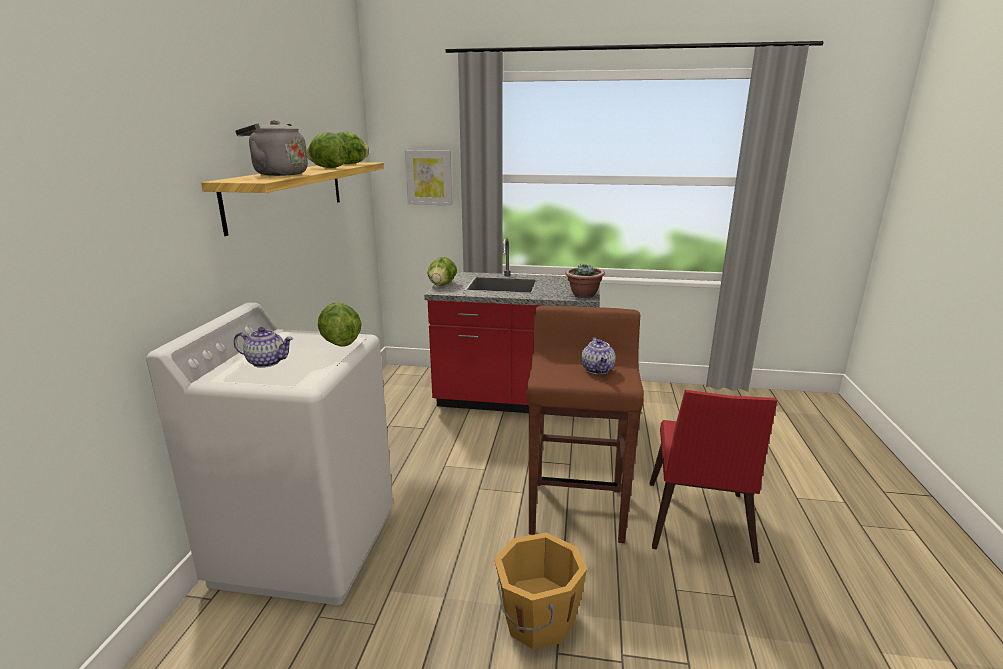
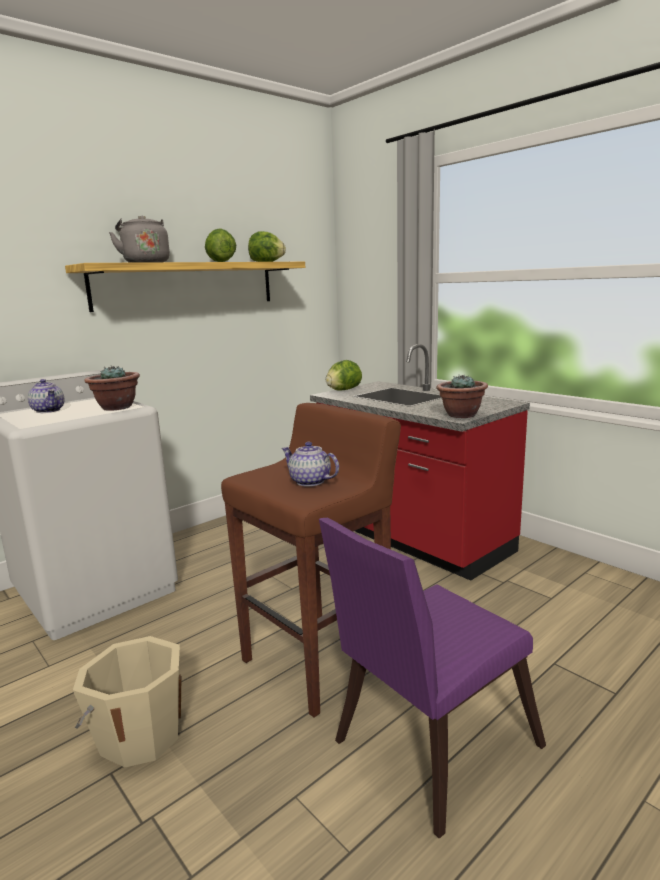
camera: 40 degrees right, 5 degrees down
lettuce [318,302,362,346] -> potted plant [84,365,140,411]
picture [405,150,452,205] -> none
orange bucket [494,532,587,649] -> beige bucket [73,636,182,768]
teapot [581,337,615,374] -> teapot turned 90 degrees clockwise [281,442,339,487]
red chair [650,390,777,563] -> purple chair [319,518,546,838]

